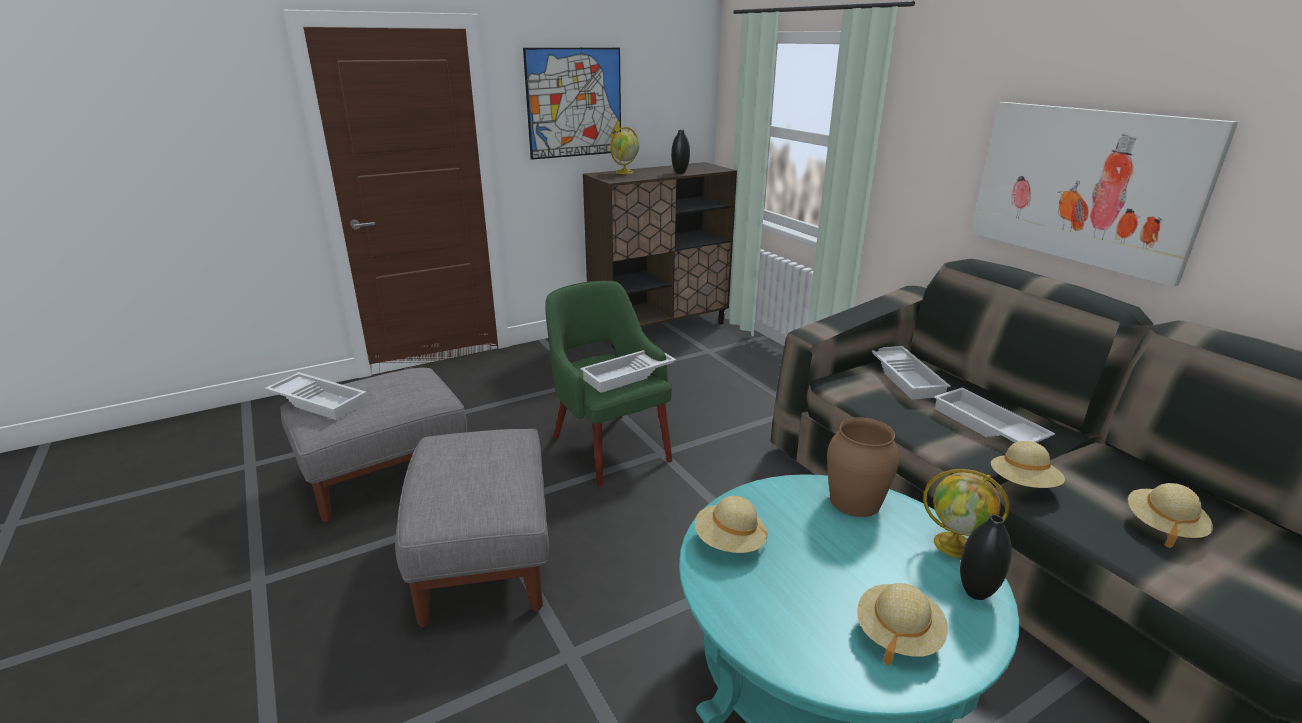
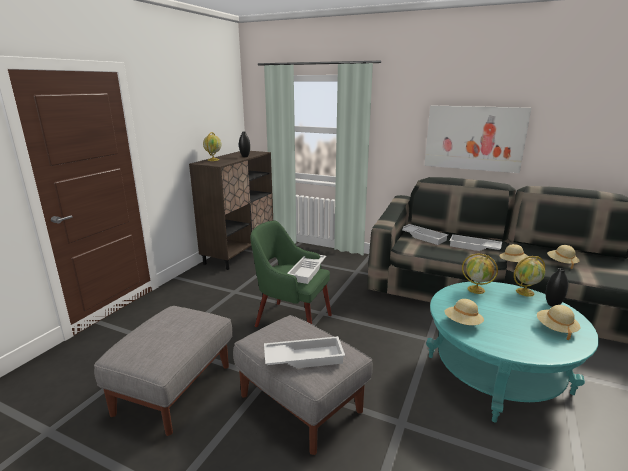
camera: 35 degrees left, 5 degrees down
white tray [265,372,367,420] -> white tray moved to [264,336,345,368]
picture [523,48,621,160] -> none
brown vase [827,417,899,517] -> globe [462,254,498,294]

